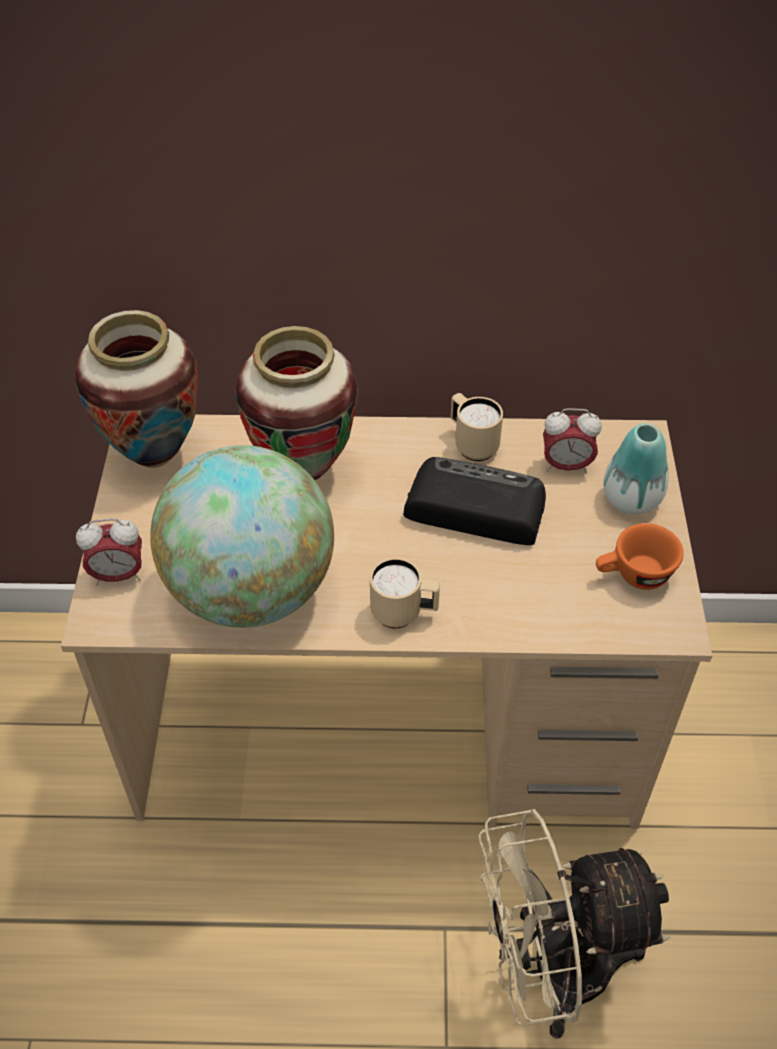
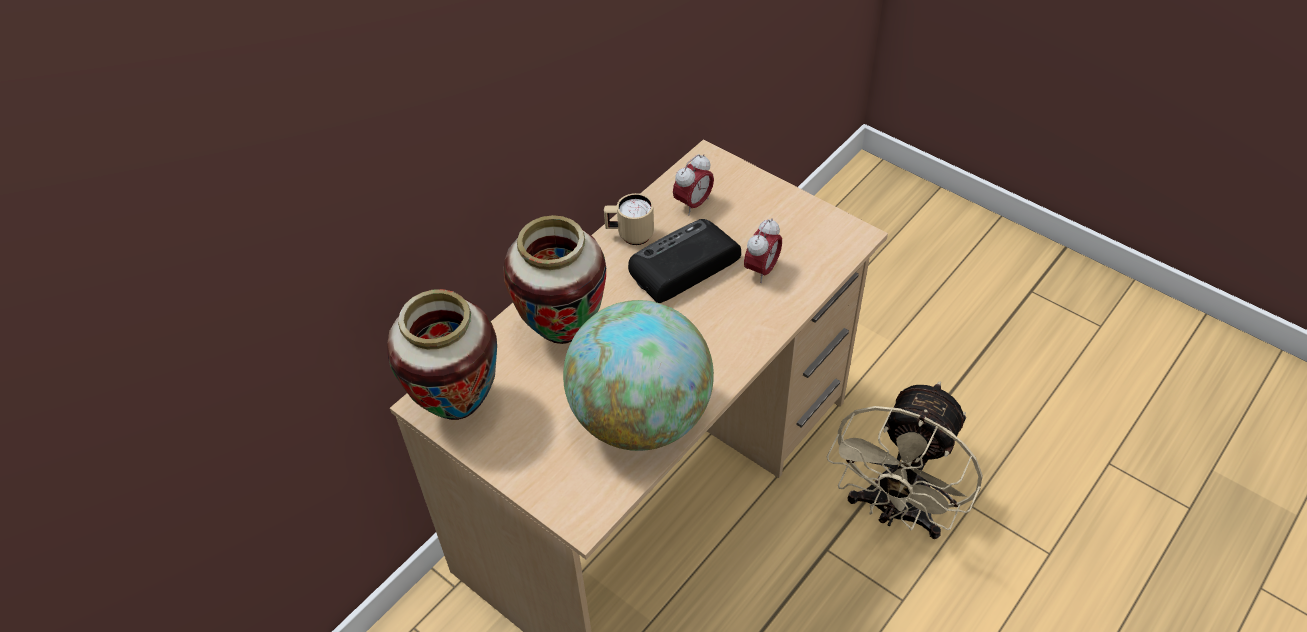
camera: 50 degrees left, 0 degrees up
alarm clock [76,518,142,586] -> alarm clock moved to [744,218,782,283]
beige mug [370,558,440,629] -> none
orange cup [596,523,684,590] -> none
vase [603,423,669,515] -> none

